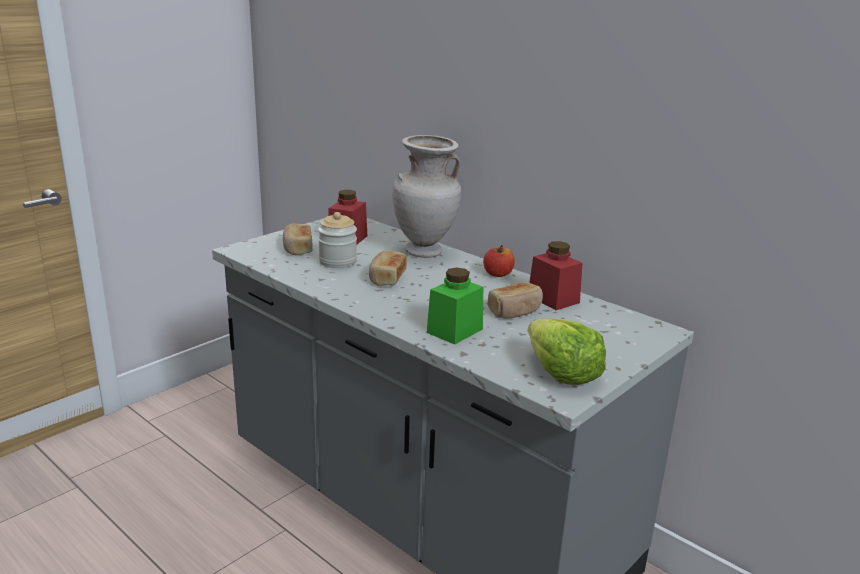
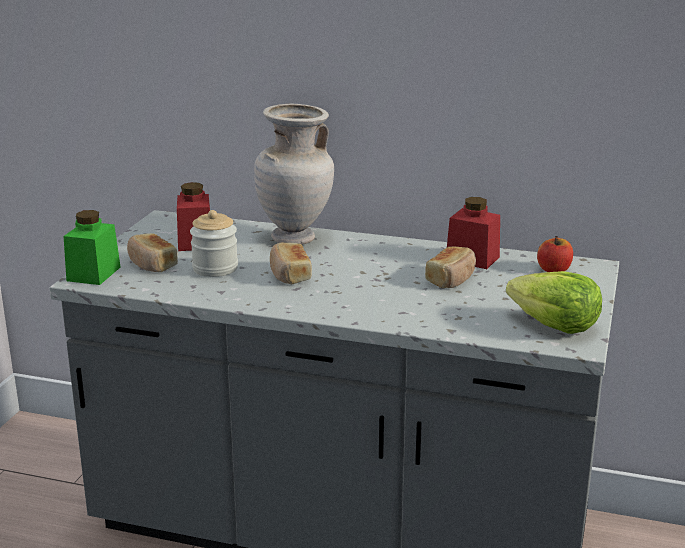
camera: 25 degrees left, 0 degrees up
green jar [427,267,483,345] -> green jar moved to [64,210,121,285]
apple [483,245,515,277] -> apple moved to [537,236,573,272]

